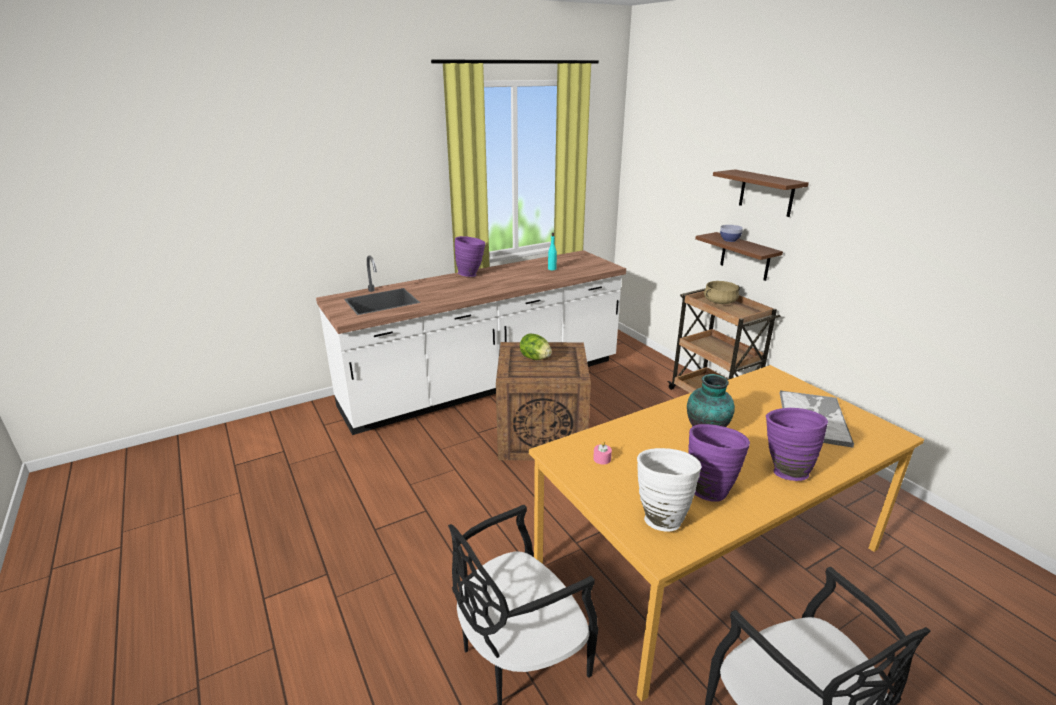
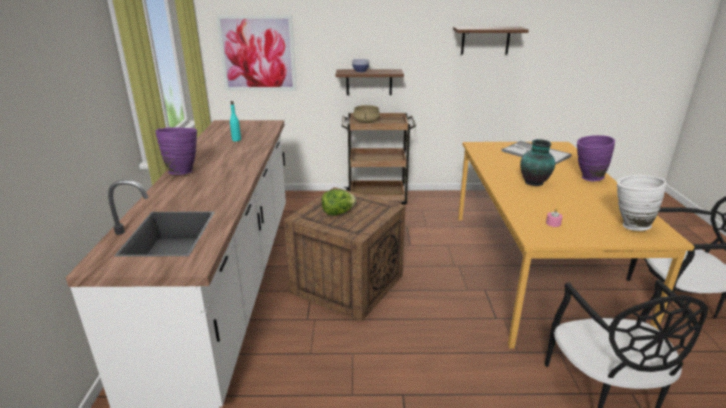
camera: 60 degrees left, 0 degrees up
purple vase [688,424,750,502] -> none
brown shelf [713,169,809,217] -> brown shelf moved to [453,27,529,55]
none -> picture [216,15,296,91]

